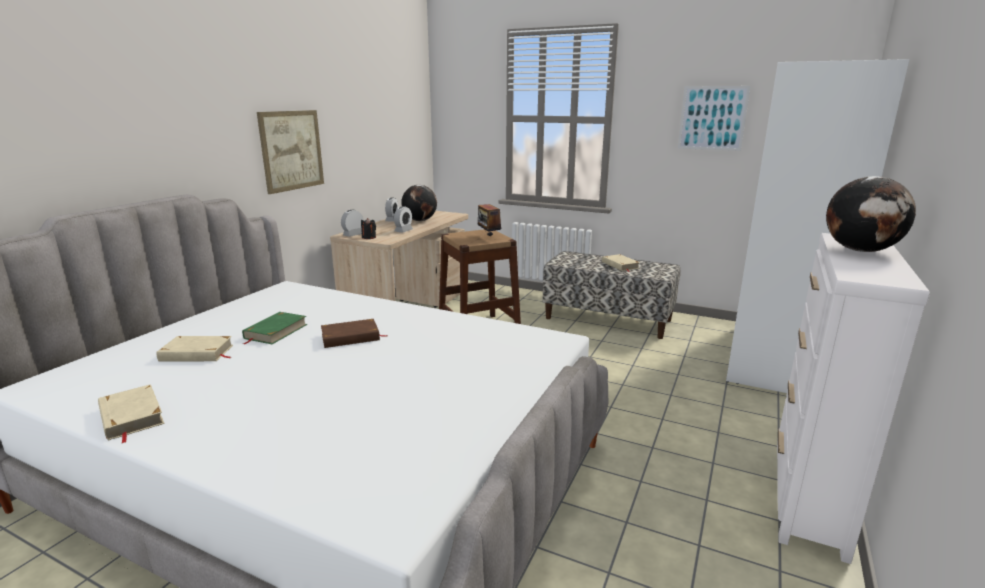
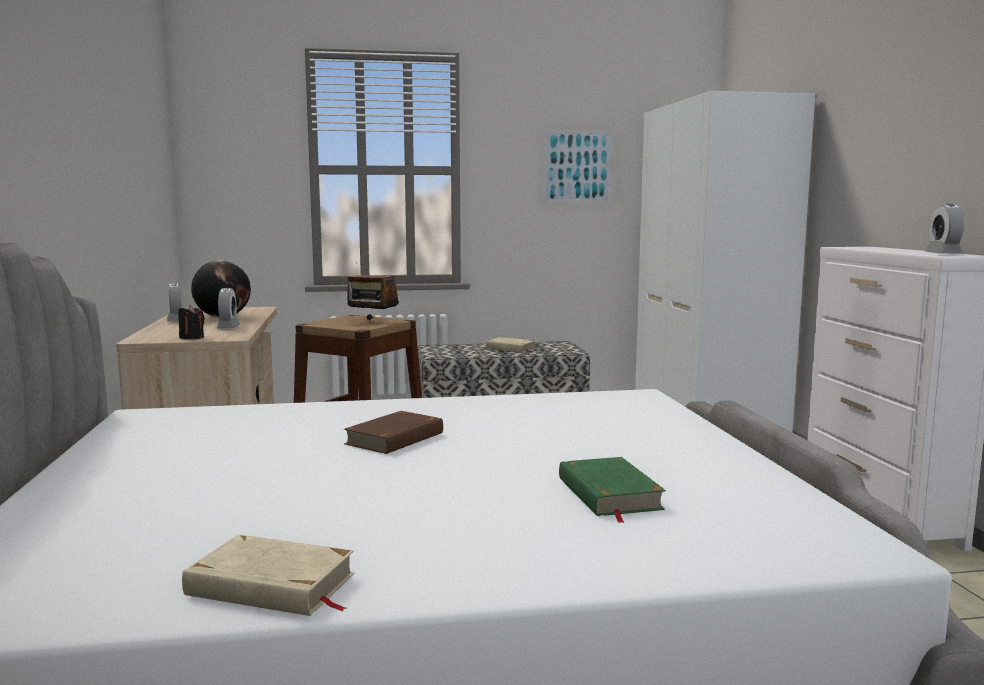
camera: 35 degrees left, 10 degrees down
beige book [156,336,233,361] -> none
green book [242,312,307,344] -> green book moved to [559,457,666,523]
picture [257,110,324,194] -> none
alarm clock [341,210,363,237] -> alarm clock moved to [925,204,964,254]
globe [826,176,916,252] -> none

